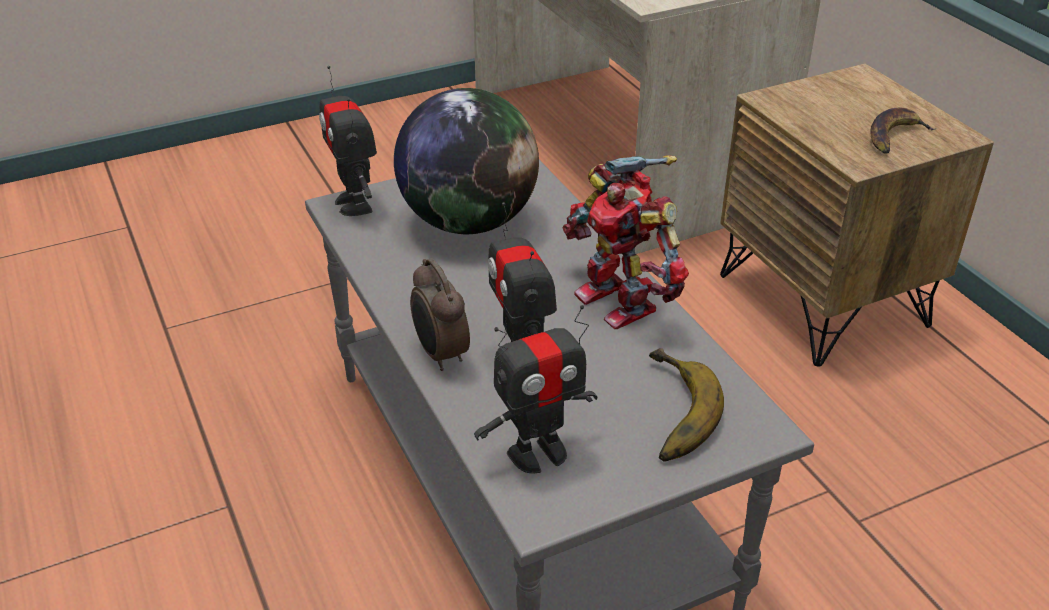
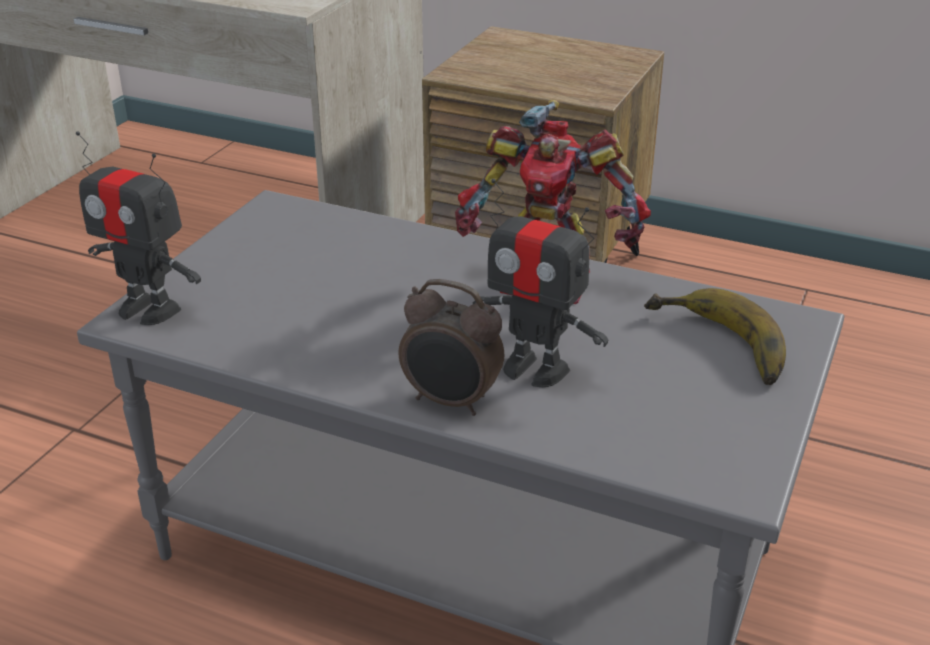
camera: 40 degrees left, 5 degrees down
globe [394,88,539,234] -> none
toy robot [474,305,597,473] -> none
banana [871,108,935,154] -> none

